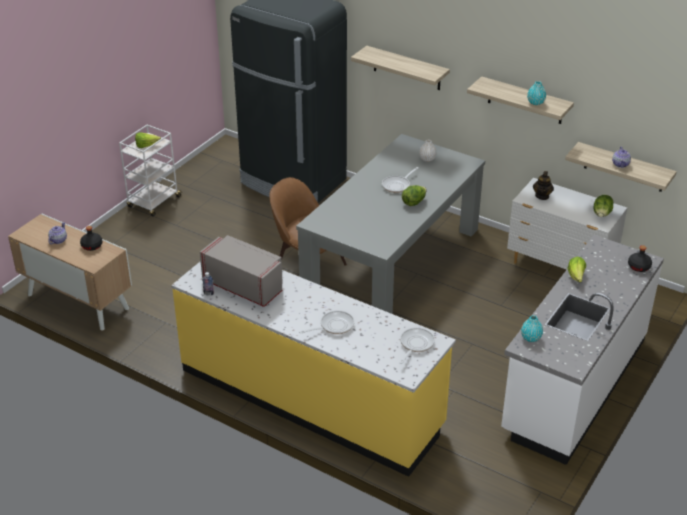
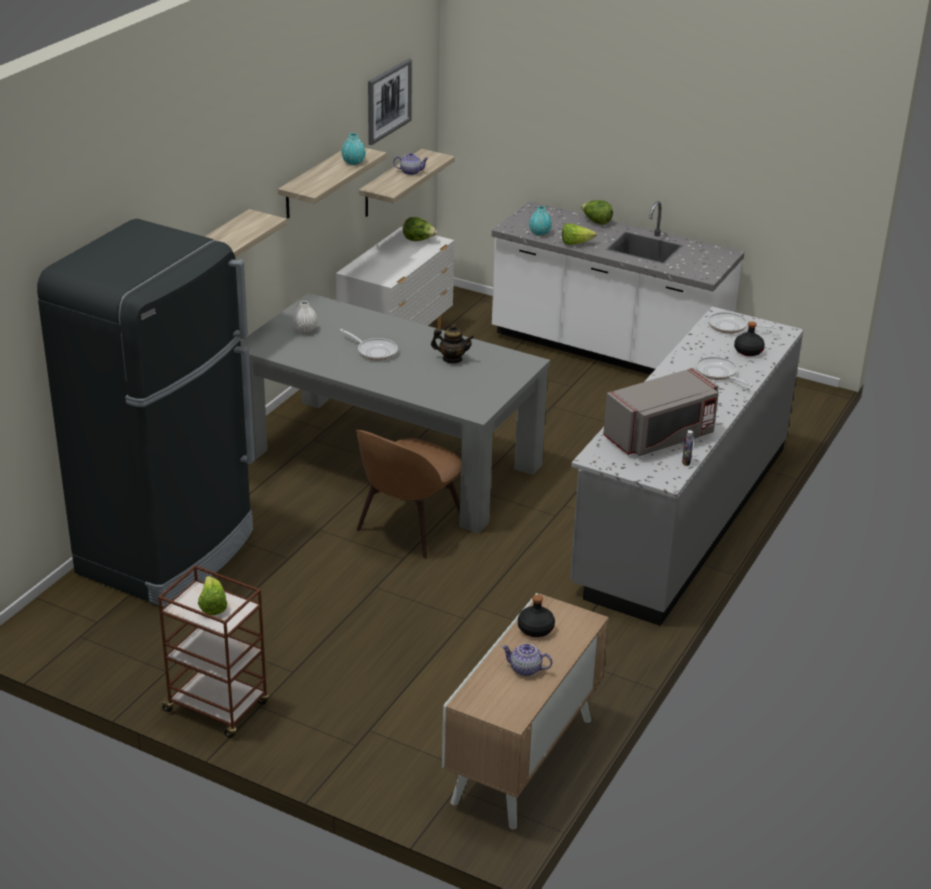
camera: 95 degrees left, 5 degrees down
white cart [119,125,182,216] -> brown cart [158,565,269,738]
yellow counter [171,261,456,477] -> grey counter [570,306,804,626]
grey microwave [200,235,283,307] -> grey microwave turned 150 degrees counterclockwise [603,368,719,456]
lettuce [402,185,427,206] -> lettuce moved to [581,200,613,225]
turquoise vase [521,315,543,342] -> turquoise vase moved to [529,206,552,236]
teapot [533,171,554,200] -> teapot moved to [431,324,474,363]
black bottle [628,245,652,272] -> black bottle moved to [734,321,765,356]
none -> picture [368,58,412,145]

